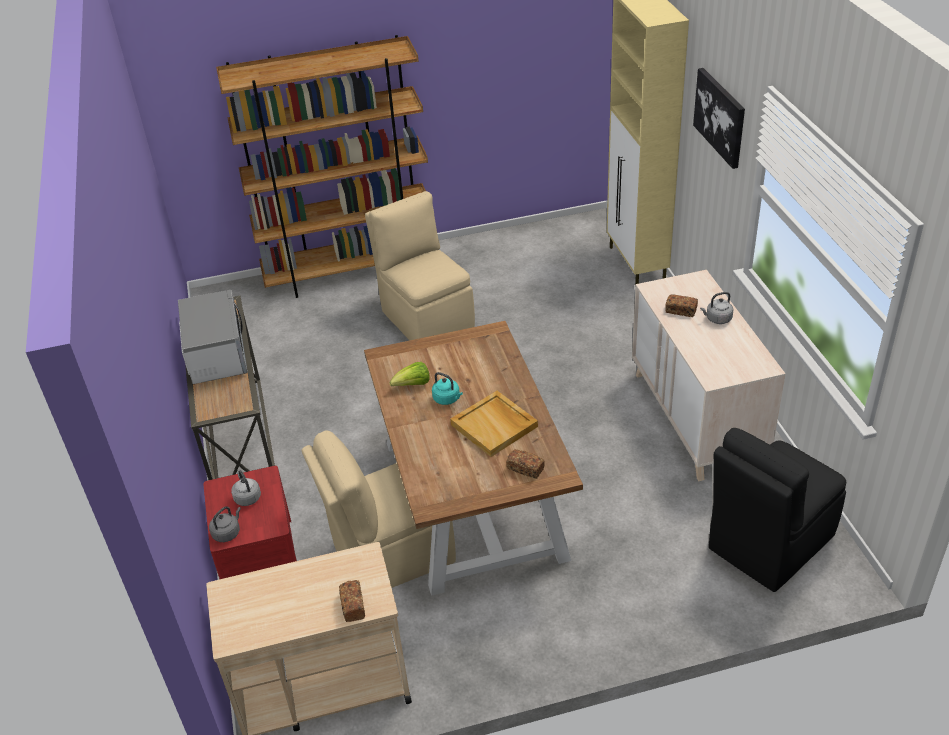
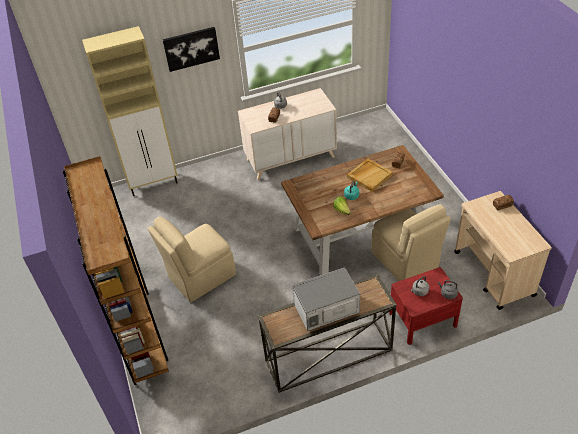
camera: 95 degrees left, 5 degrees up
black chair [709,428,846,592] -> none

